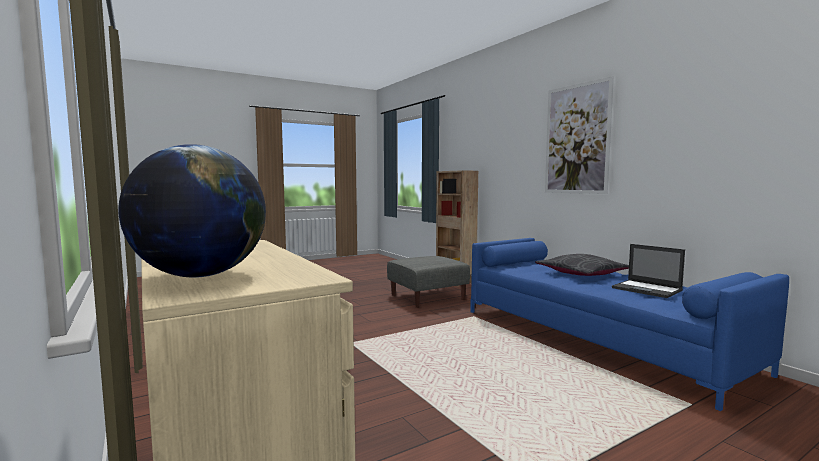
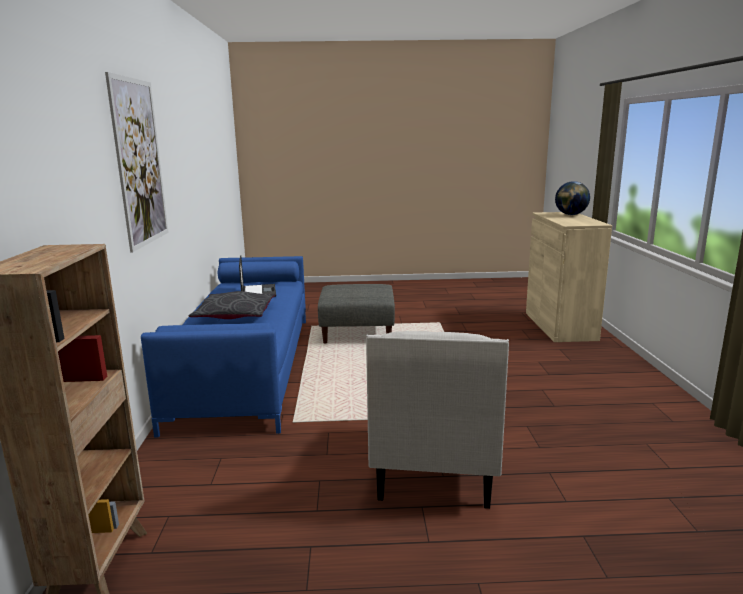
camera: 150 degrees left, 10 degrees up
grey ottoman [387,256,470,308] -> grey ottoman moved to [318,284,395,343]
none -> white armchair [366,331,509,509]

